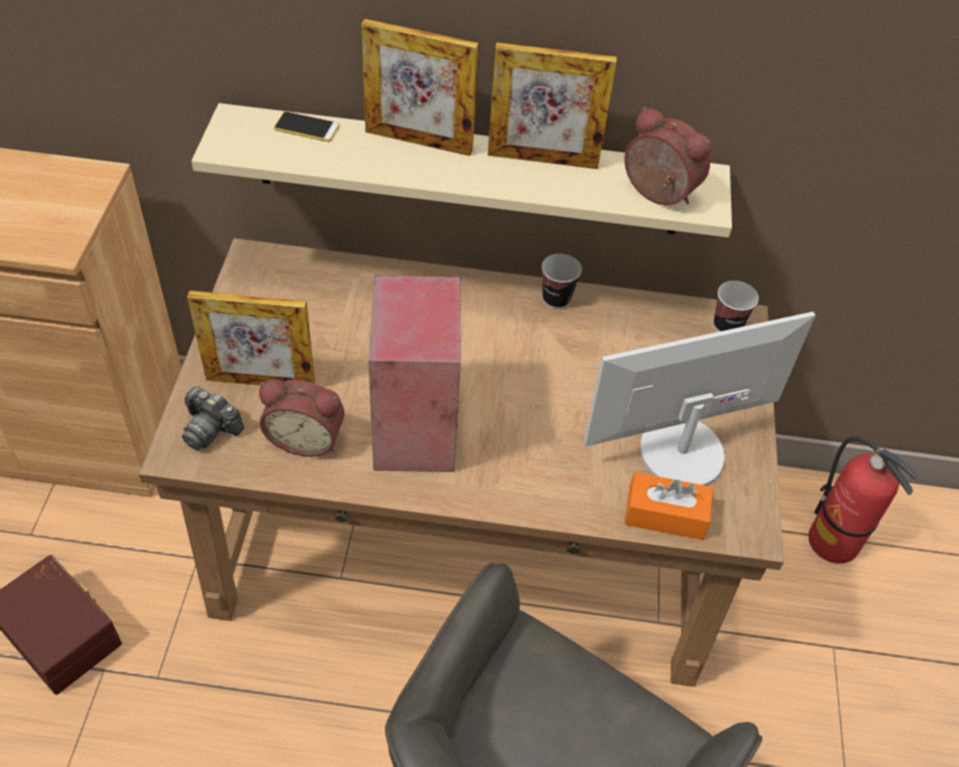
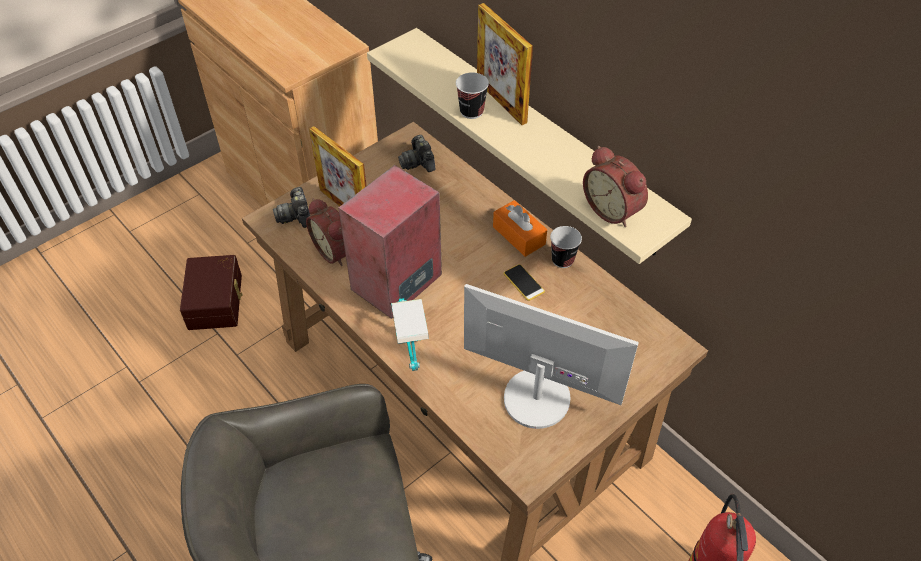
camera: 45 degrees right, 0 degrees up
phone [274,112,340,142] -> phone moved to [504,264,545,301]
picture frame [488,42,617,169] -> none
alarm clock [624,107,711,206] -> alarm clock turned 150 degrees clockwise [583,146,648,227]
orange tissue box [625,472,713,540] -> orange tissue box moved to [493,200,547,257]
cup [714,281,759,332] -> cup moved to [456,72,489,119]
none -> table lamp [391,298,429,371]
none -> camera [398,135,436,172]

